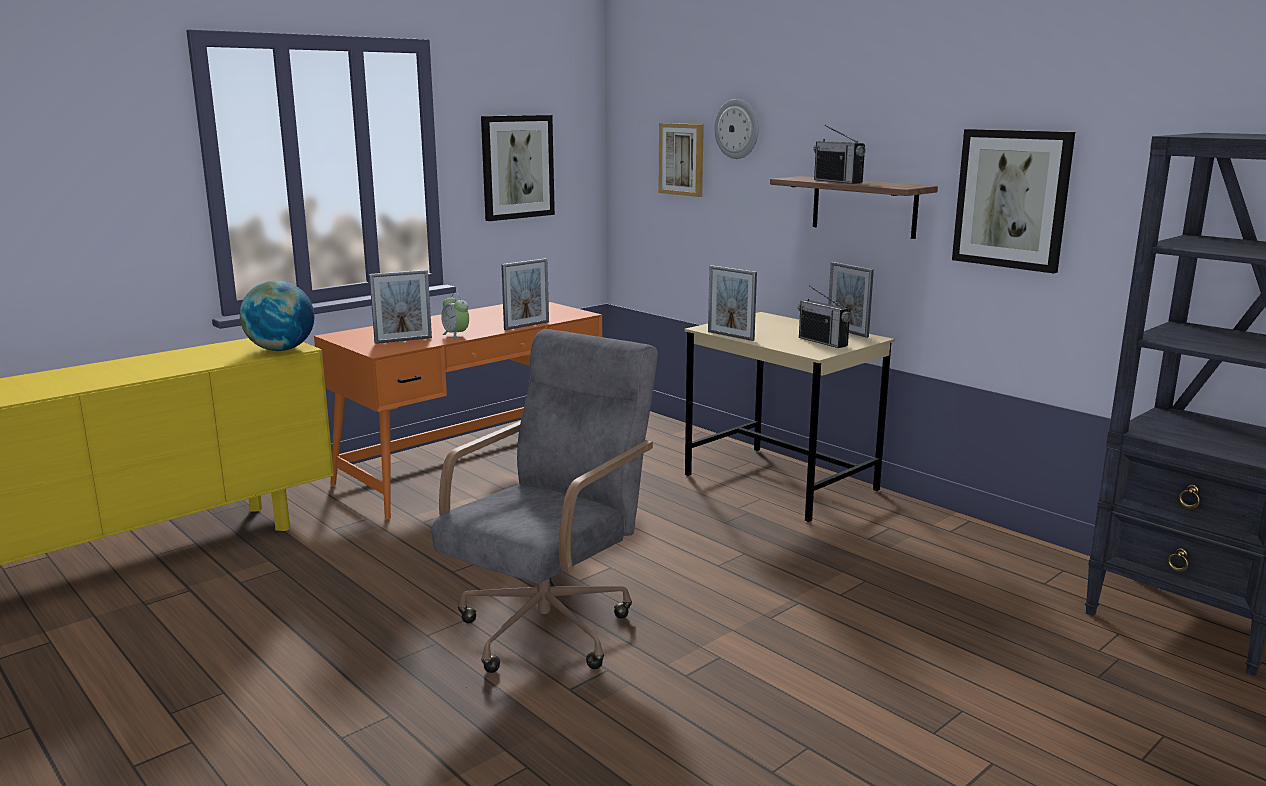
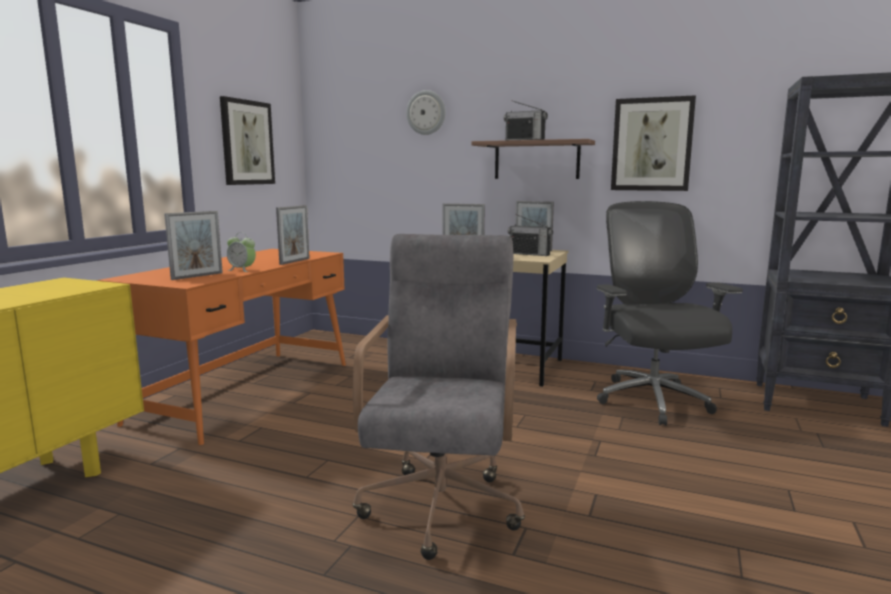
camera: 25 degrees left, 5 degrees down
globe [240,281,314,351] -> none
picture [659,123,704,197] -> none
none -> office chair [597,201,743,426]

